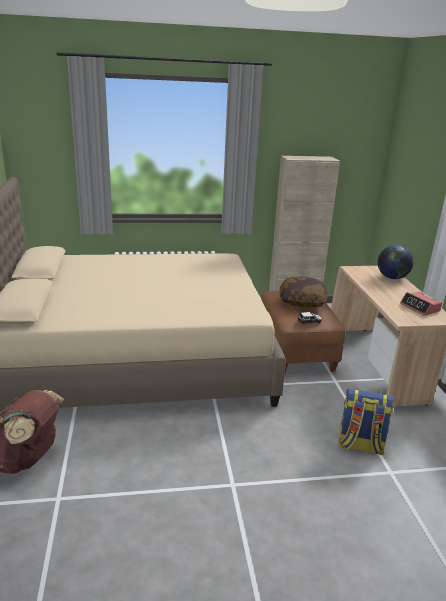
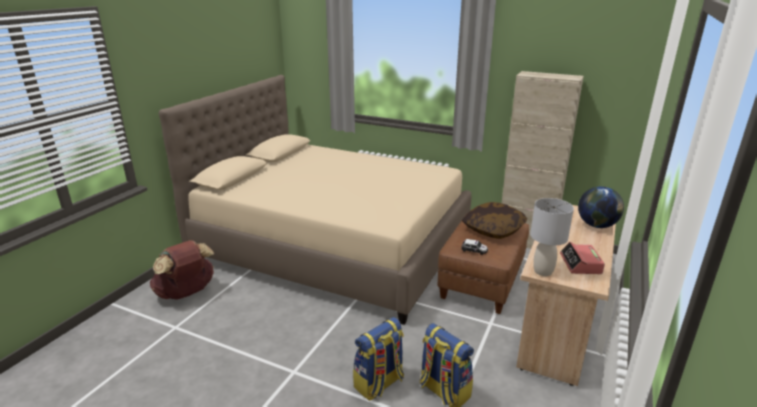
camera: 35 degrees right, 0 degrees up
none -> backpack [353,317,404,401]
none -> grey table lamp [530,198,574,276]

